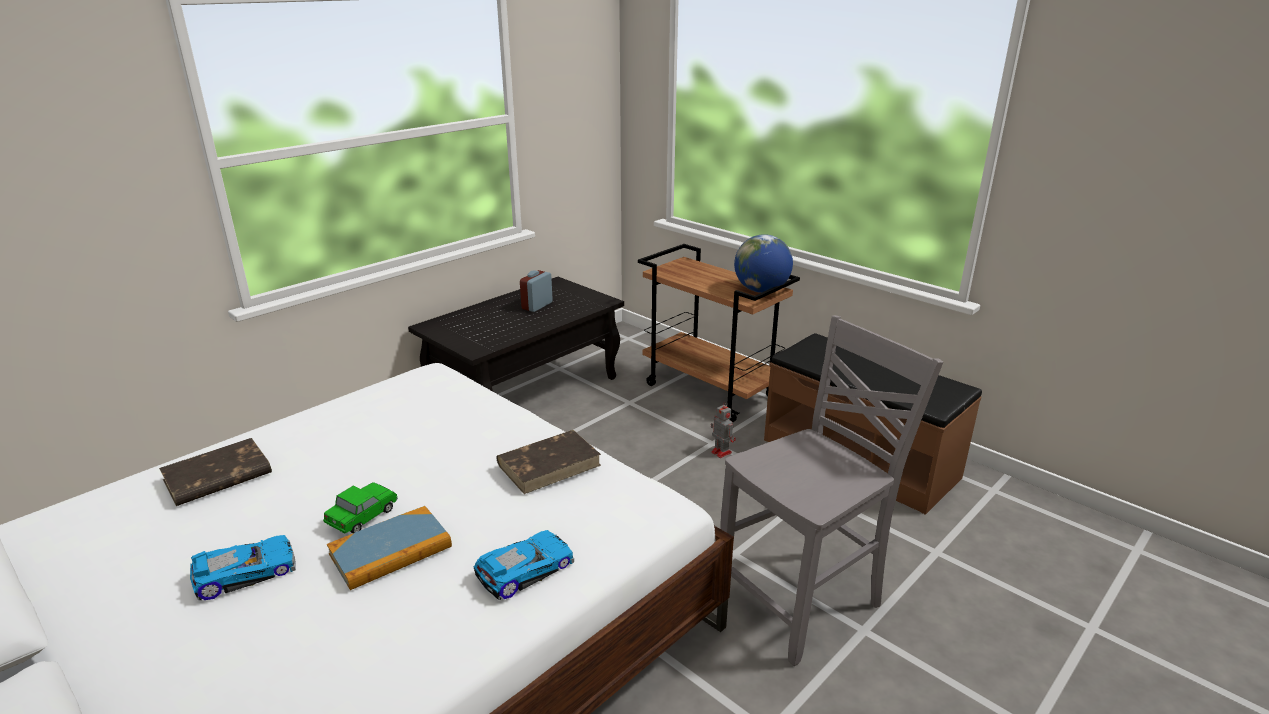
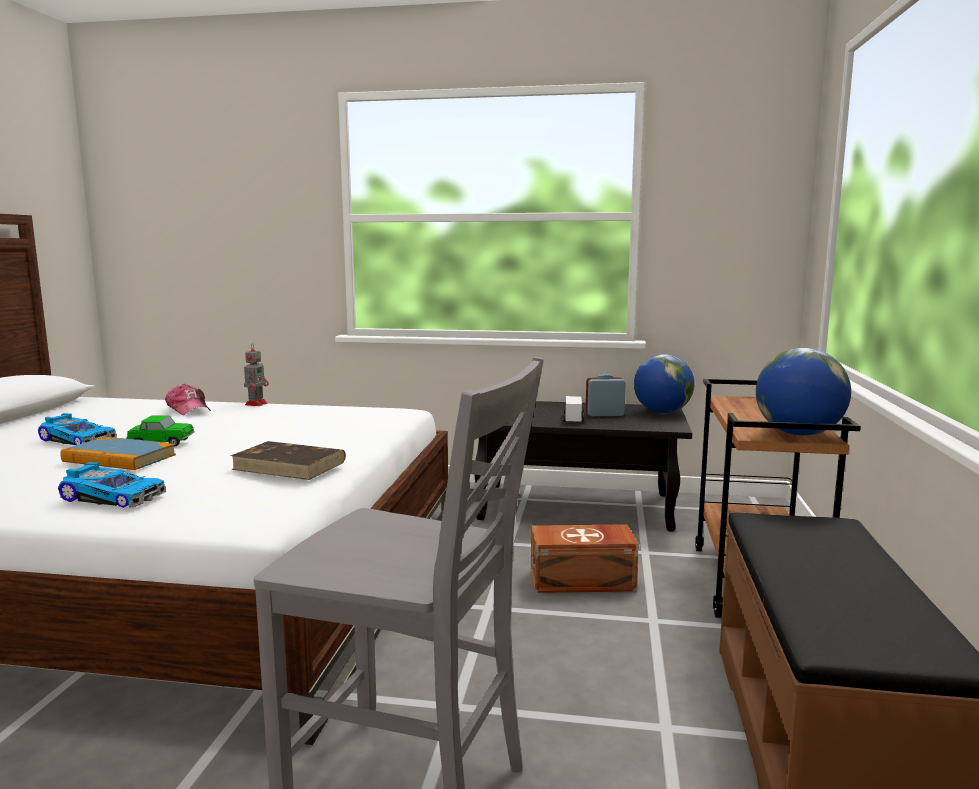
camera: 55 degrees right, 15 degrees down
brown book [159,438,272,506] -> cap [165,384,211,415]
toy robot [711,402,736,458] -> toy robot moved to [244,345,269,406]
none -> brown storage box [531,524,639,593]
none -> toy truck [563,396,584,422]
none -> globe [634,354,695,413]

